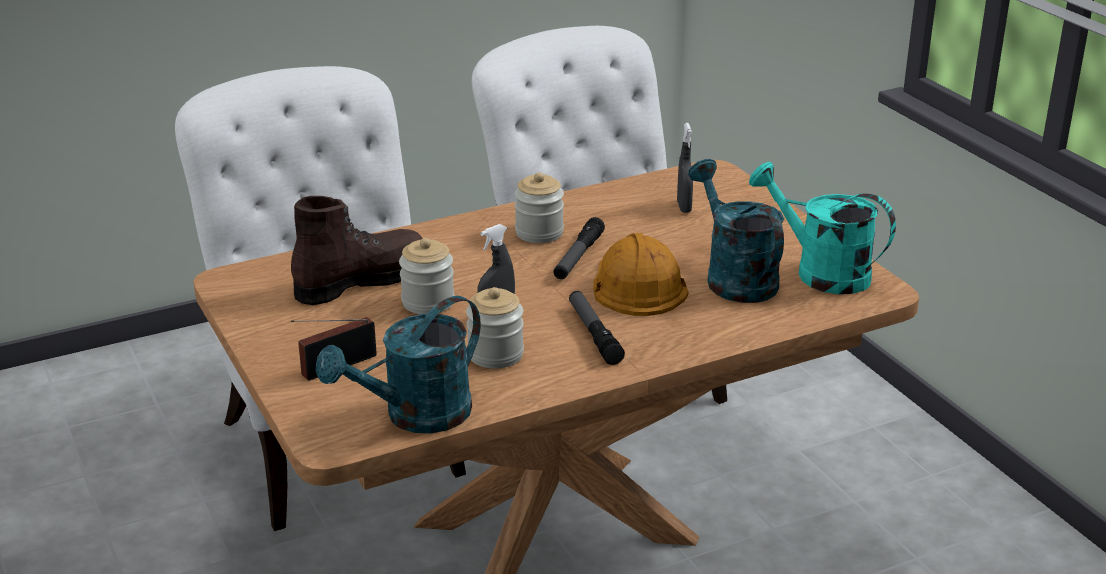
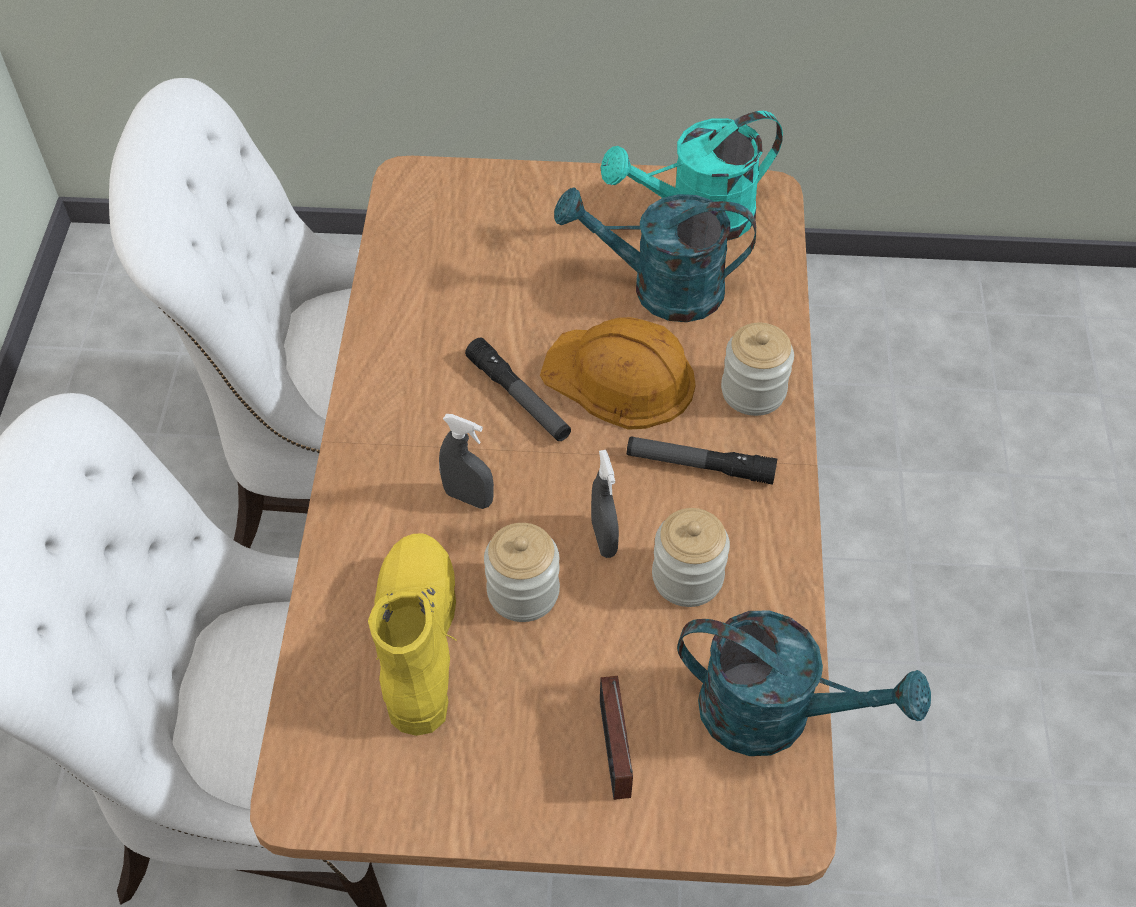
camera: 60 degrees left, 25 degrees up
brown boot [291,196,423,305] -> yellow boot [368,533,457,736]
turquoise watering can [316,296,481,433] -> turquoise watering can turned 60 degrees counterclockwise [677,610,931,756]
jar [515,172,564,243] -> jar moved to [721,323,794,416]
grey spray bottle [677,123,693,213] -> grey spray bottle moved to [439,414,494,509]

